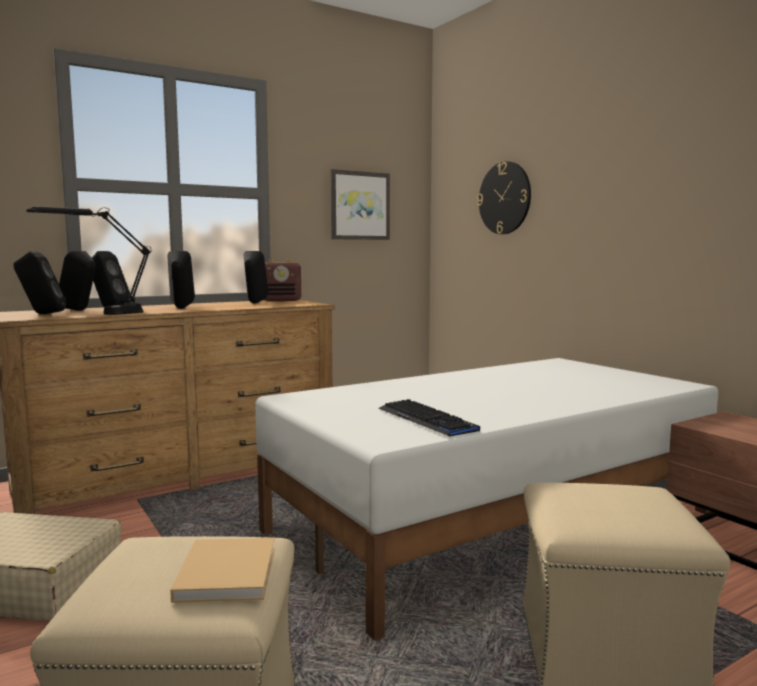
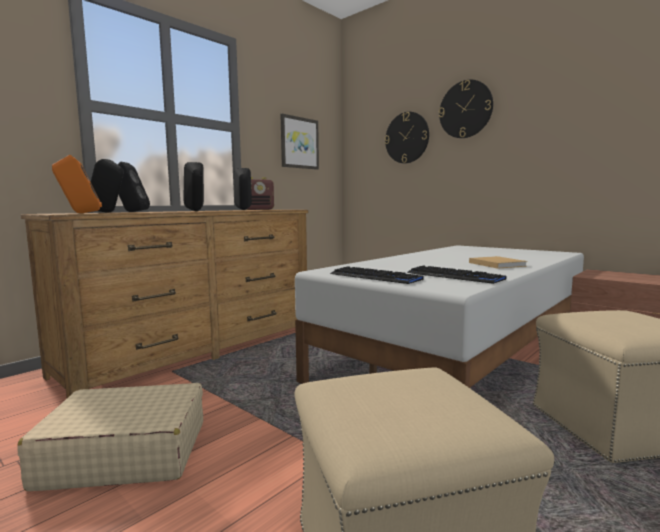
camera: 15 degrees left, 0 degrees up
black speaker [13,251,67,314] -> orange speaker [52,155,102,213]
black table lamp [26,206,151,315] -> none
beige book [170,538,275,603] -> beige book moved to [469,256,528,269]
none -> keyboard [330,266,423,284]
none -> wall clock [439,80,493,138]

